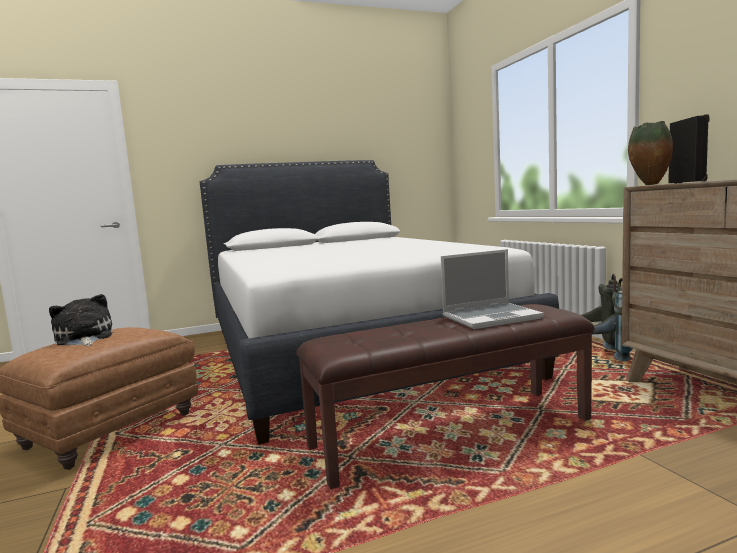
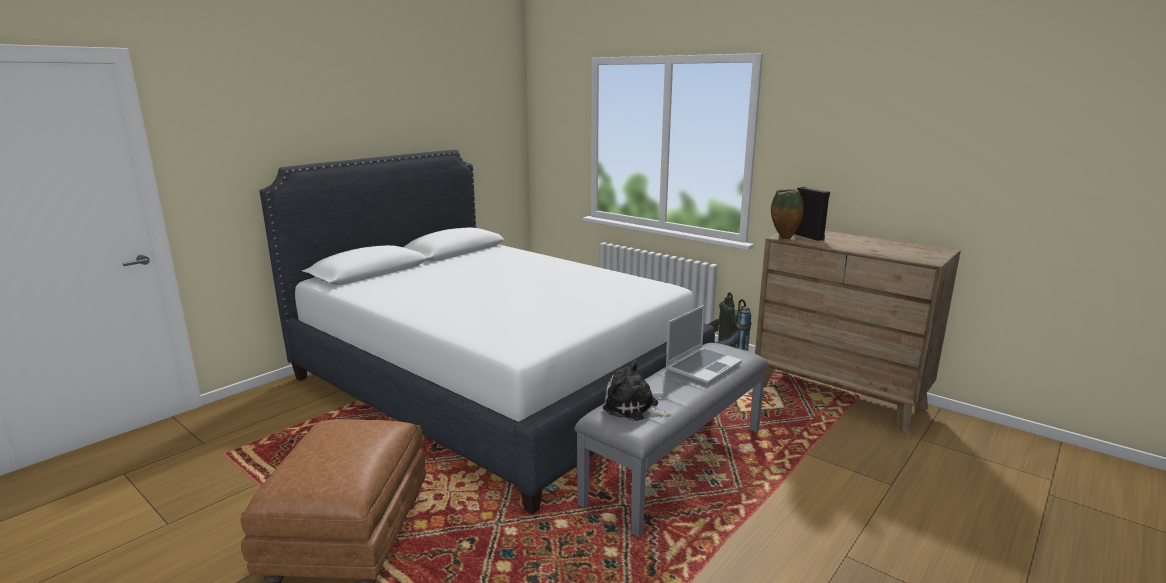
camera: 30 degrees left, 10 degrees up
plush toy [49,294,113,346] -> plush toy moved to [603,361,672,421]
brown bench [296,304,595,489] -> grey bench [575,343,768,537]

